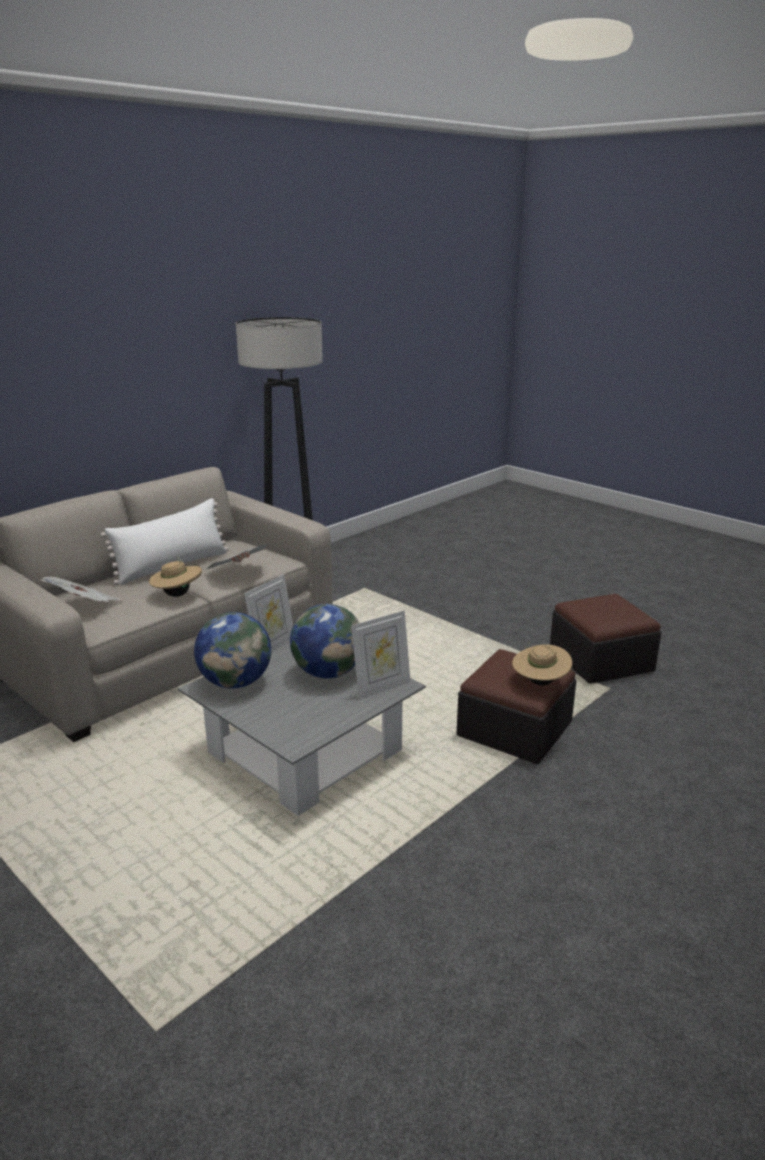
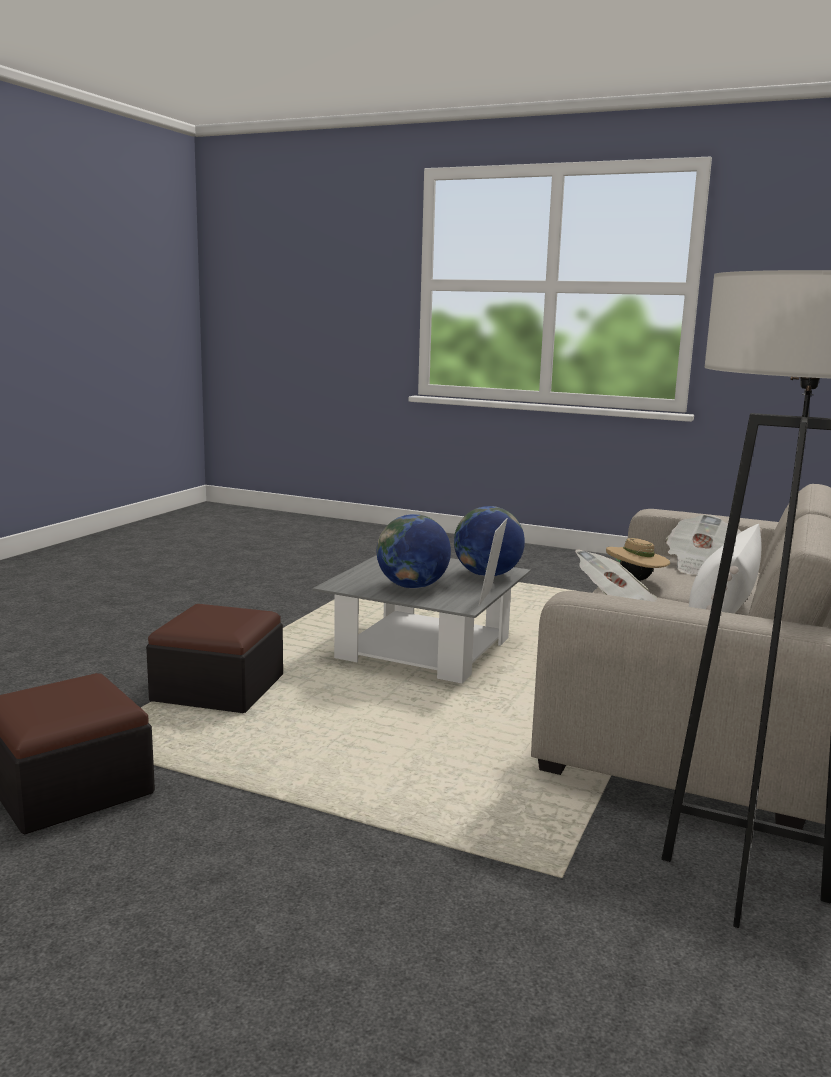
camera: 160 degrees right, 10 degrees down
picture frame [351,611,411,699] -> none
beige hat [512,643,572,685] -> none

